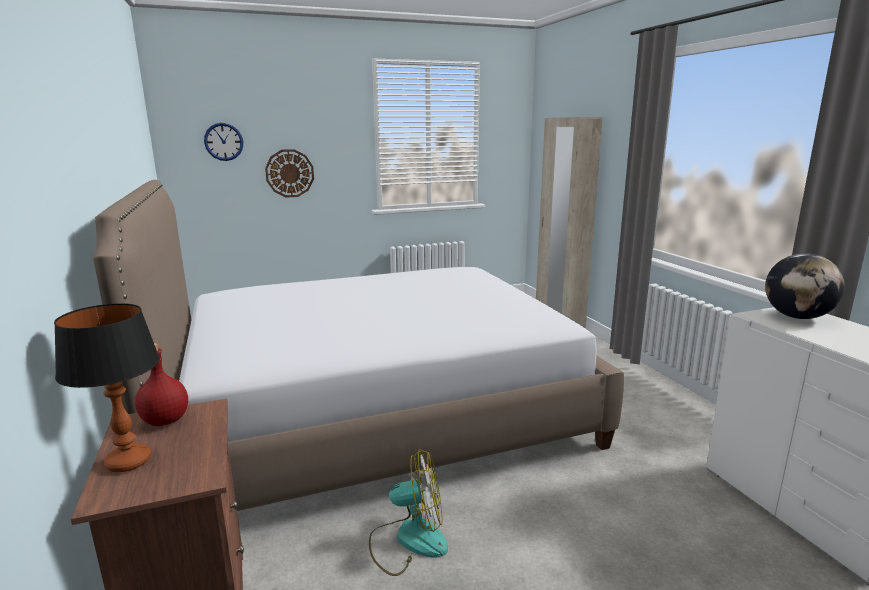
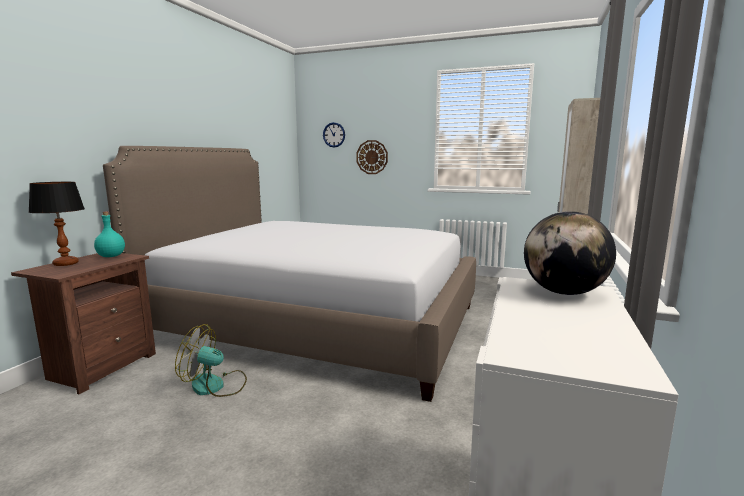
camera: 40 degrees right, 5 degrees down
red bottle [135,343,188,426] -> turquoise bottle [94,212,125,257]
fan [369,449,448,576] -> fan turned 150 degrees clockwise [175,324,247,397]

